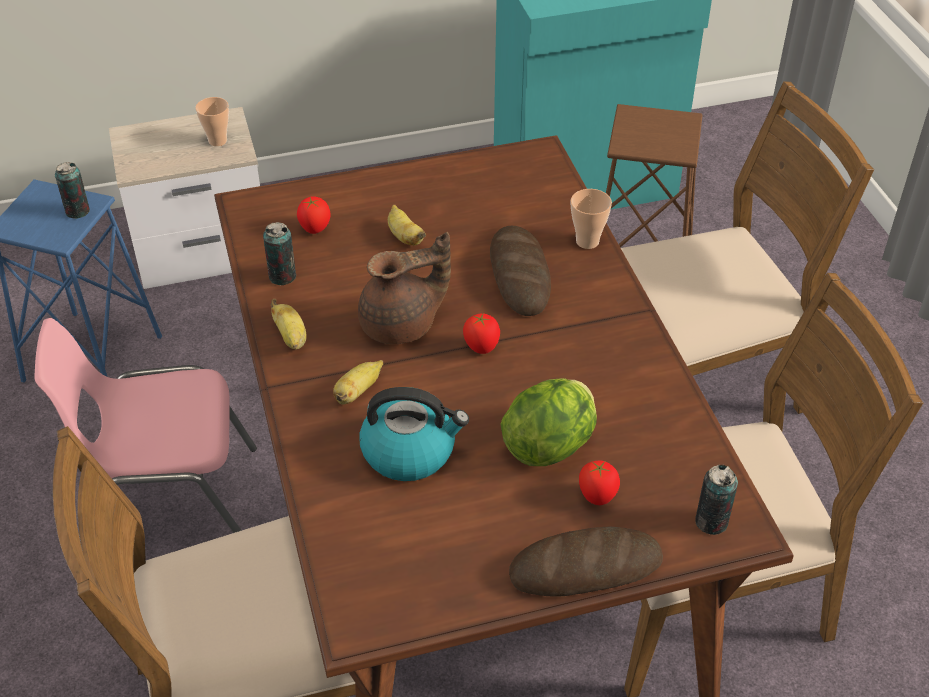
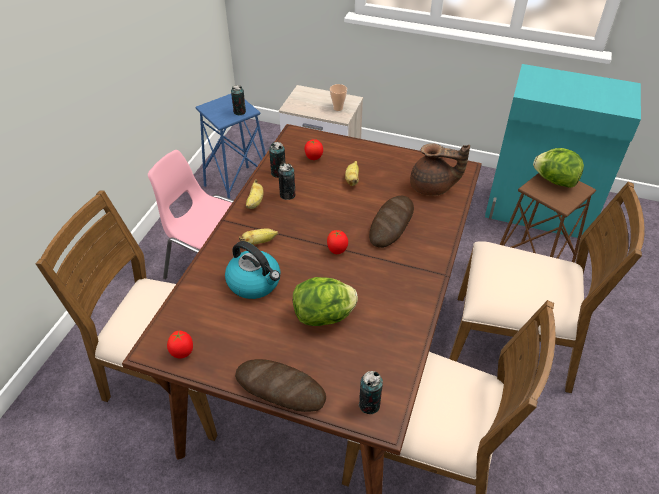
camera: 35 degrees right, 0 degrees up
brown teapot [358,232,451,344] -> brown teapot moved to [410,143,470,196]
cup [571,189,612,249] -> none
tomato [579,461,620,505] -> tomato moved to [167,331,193,359]
none -> can [278,163,296,200]
none -> lettuce [533,148,584,188]

